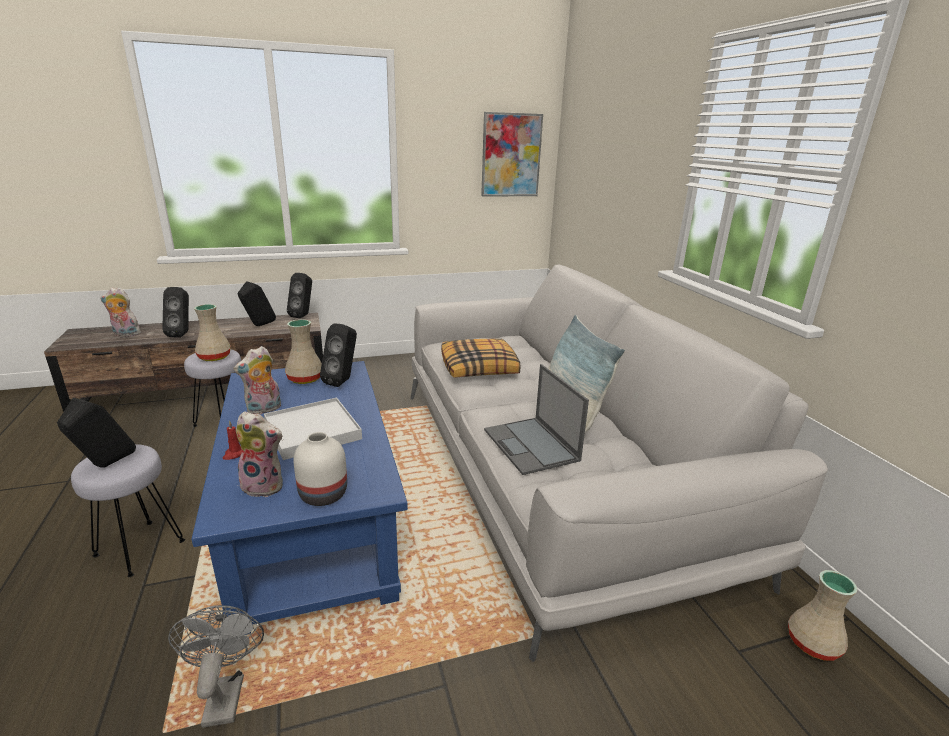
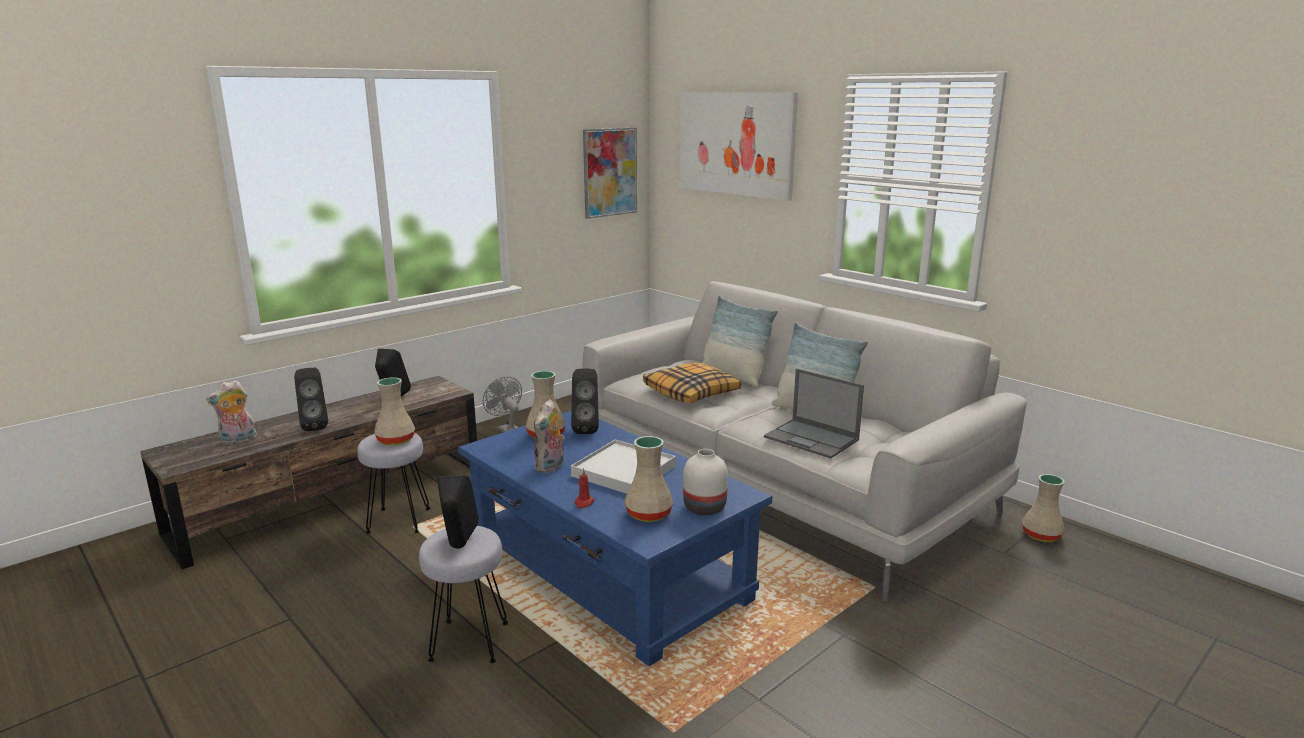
camera: 25 degrees left, 5 degrees down
grey fan [168,605,264,728] -> grey fan moved to [483,377,522,432]
plush toy [236,411,283,497] -> beige vase [624,436,673,522]
black speaker [287,273,312,318] -> none
none -> picture [680,92,798,201]
none -> pillow [703,296,778,387]

